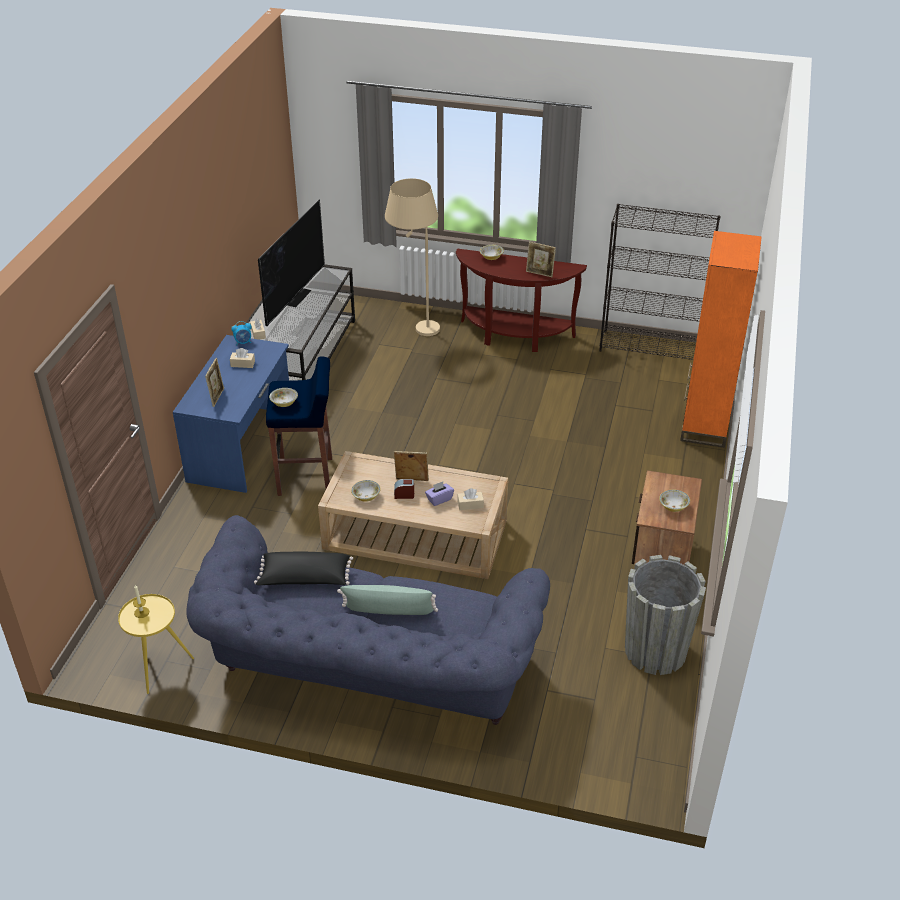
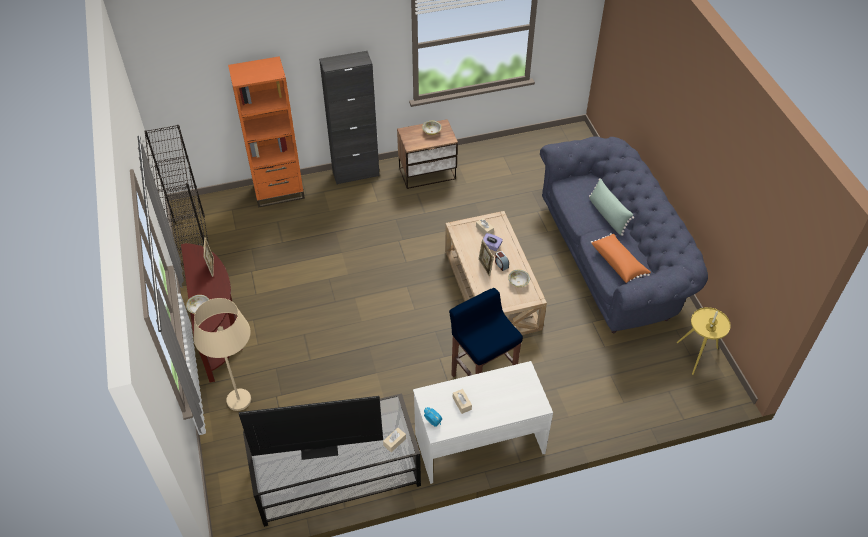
camera: 120 degrees left, 10 degrees up
blue desk [173,335,289,493] -> white desk [413,361,553,484]
picture frame [205,358,224,407] -> none
black pillow [254,552,353,585] -> orange pillow [591,233,651,283]
bowl [269,388,298,407] -> none
grey planter [625,555,706,675] -> none
none -> black cabinet [319,51,380,185]

